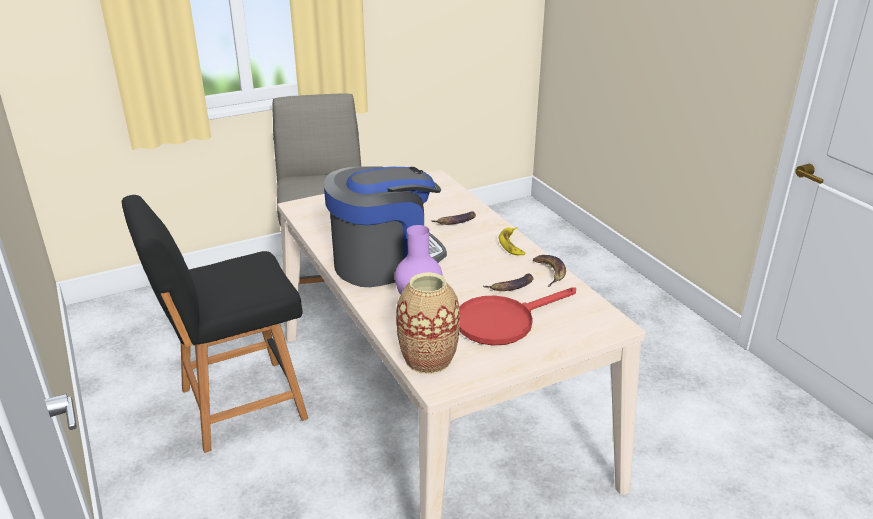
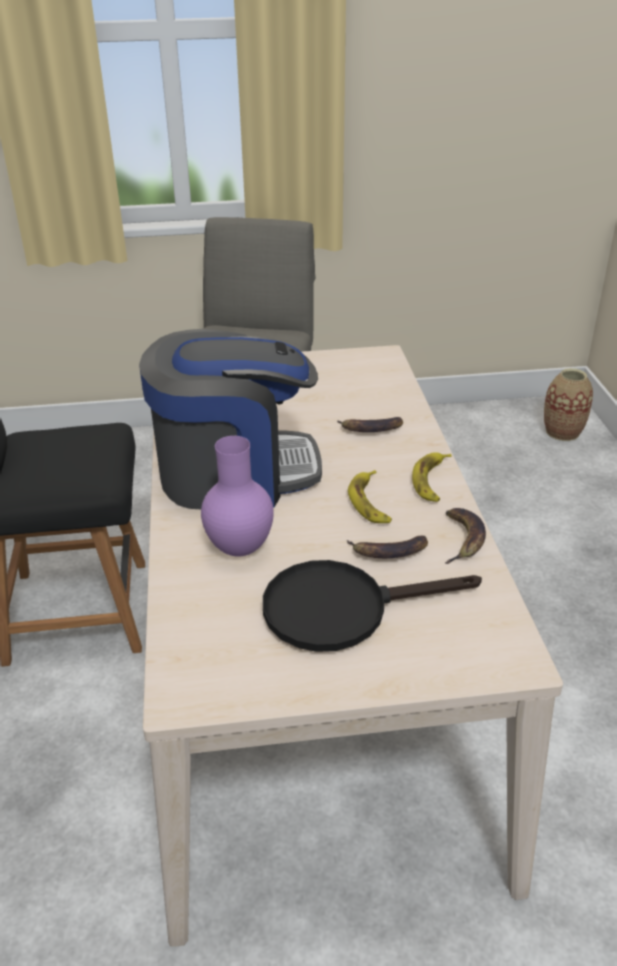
camera: 20 degrees right, 5 degrees up
vase [396,272,460,374] -> vase moved to [544,368,593,441]
red frying pan [459,288,576,345] -> black frying pan [263,560,482,652]
none -> banana [348,470,392,523]

